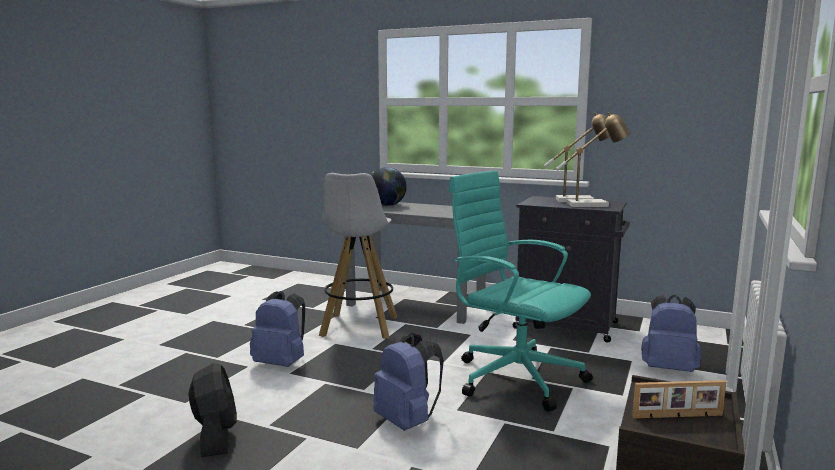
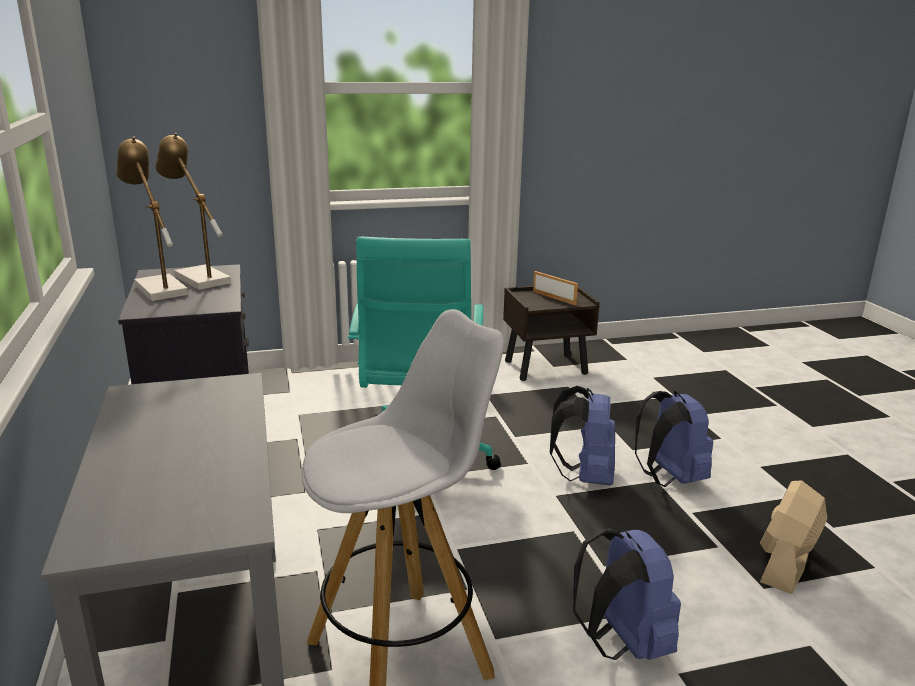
camera: 130 degrees left, 10 degrees up
black fan [188,363,237,457] -> beige fan [760,480,827,594]
globe [371,167,407,206] -> none
blue backpack [641,295,702,372] -> blue backpack moved to [635,391,713,487]

